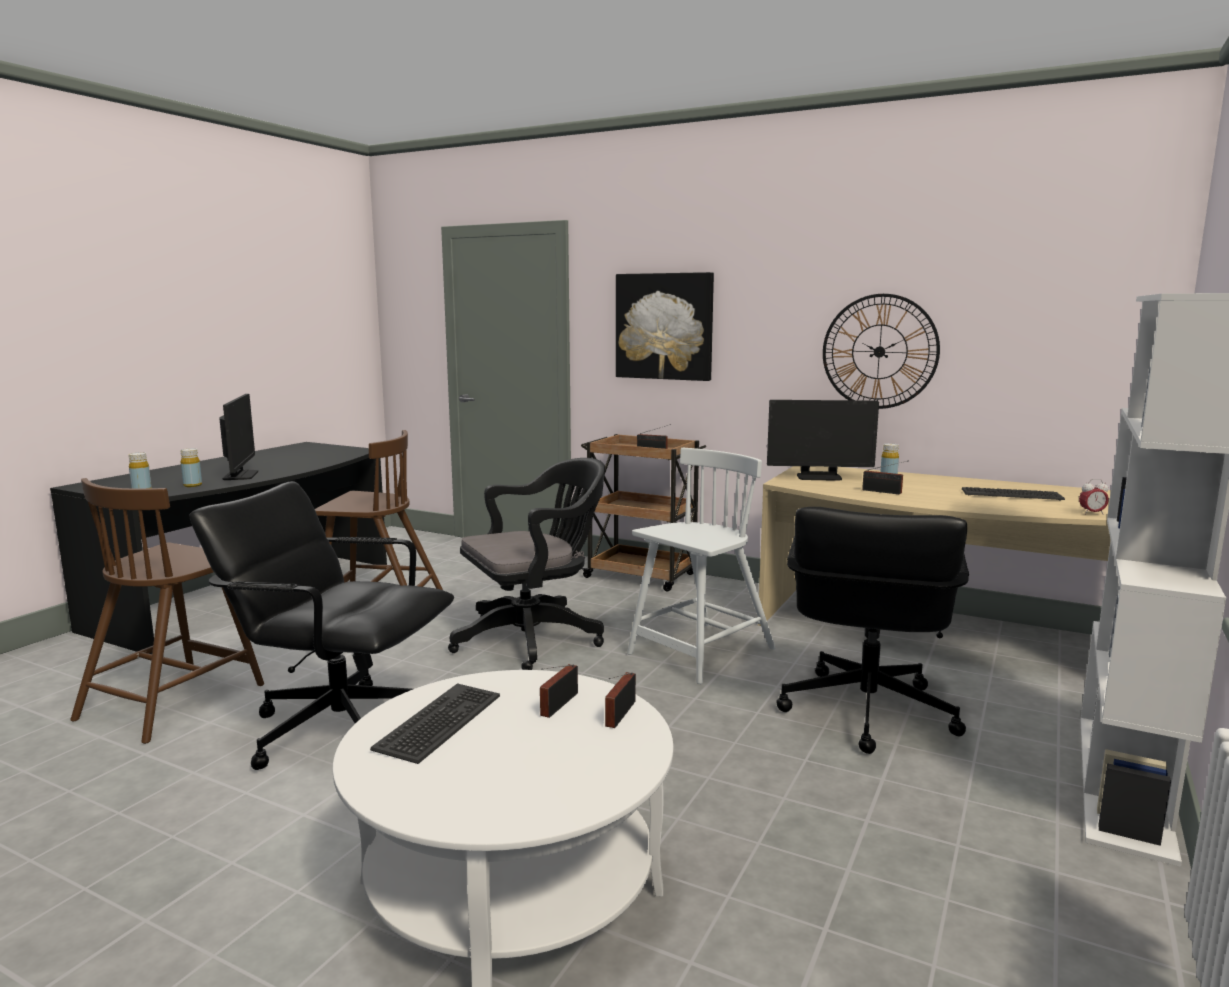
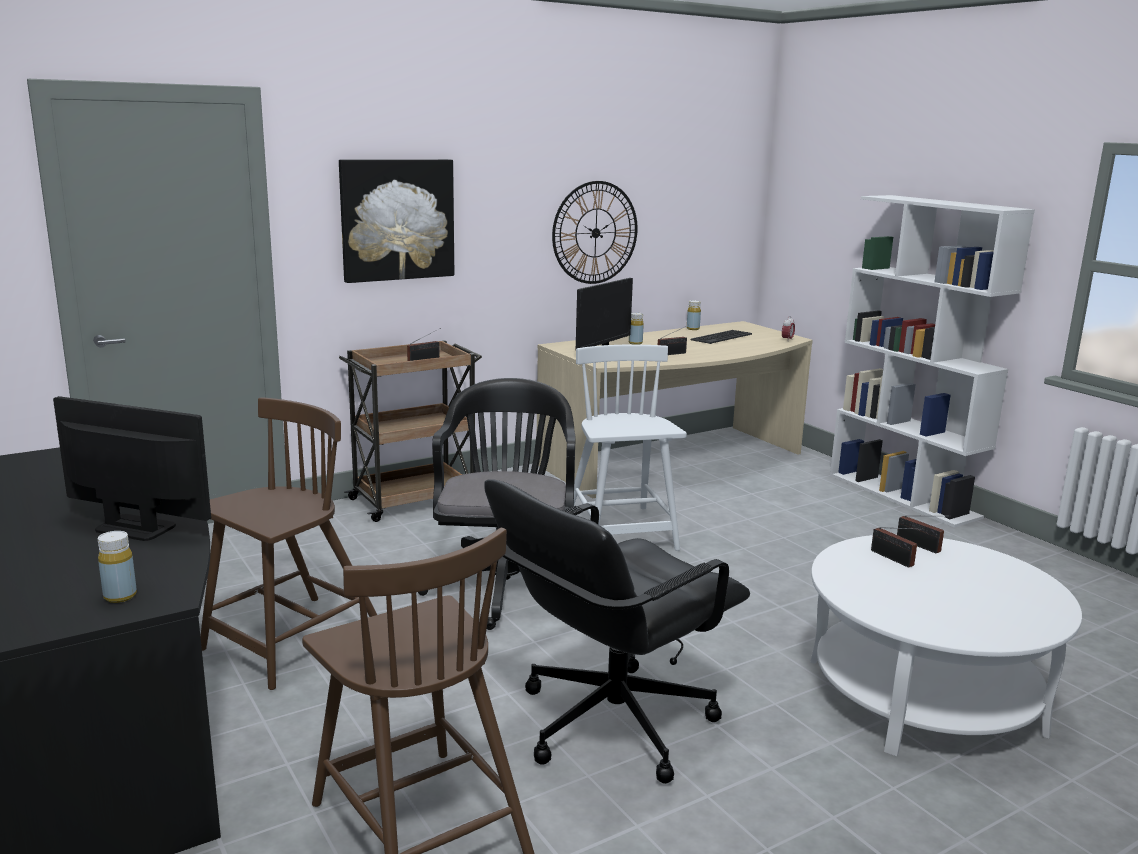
camera: 60 degrees left, 5 degrees up
yellow bottle [180,448,202,487] -> yellow bottle moved to [687,300,701,330]
keyboard [370,683,500,764] -> none
black office chair [776,507,969,754] -> none

